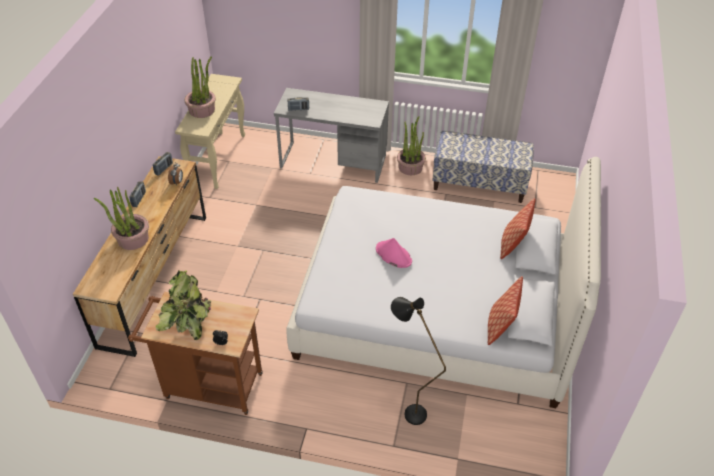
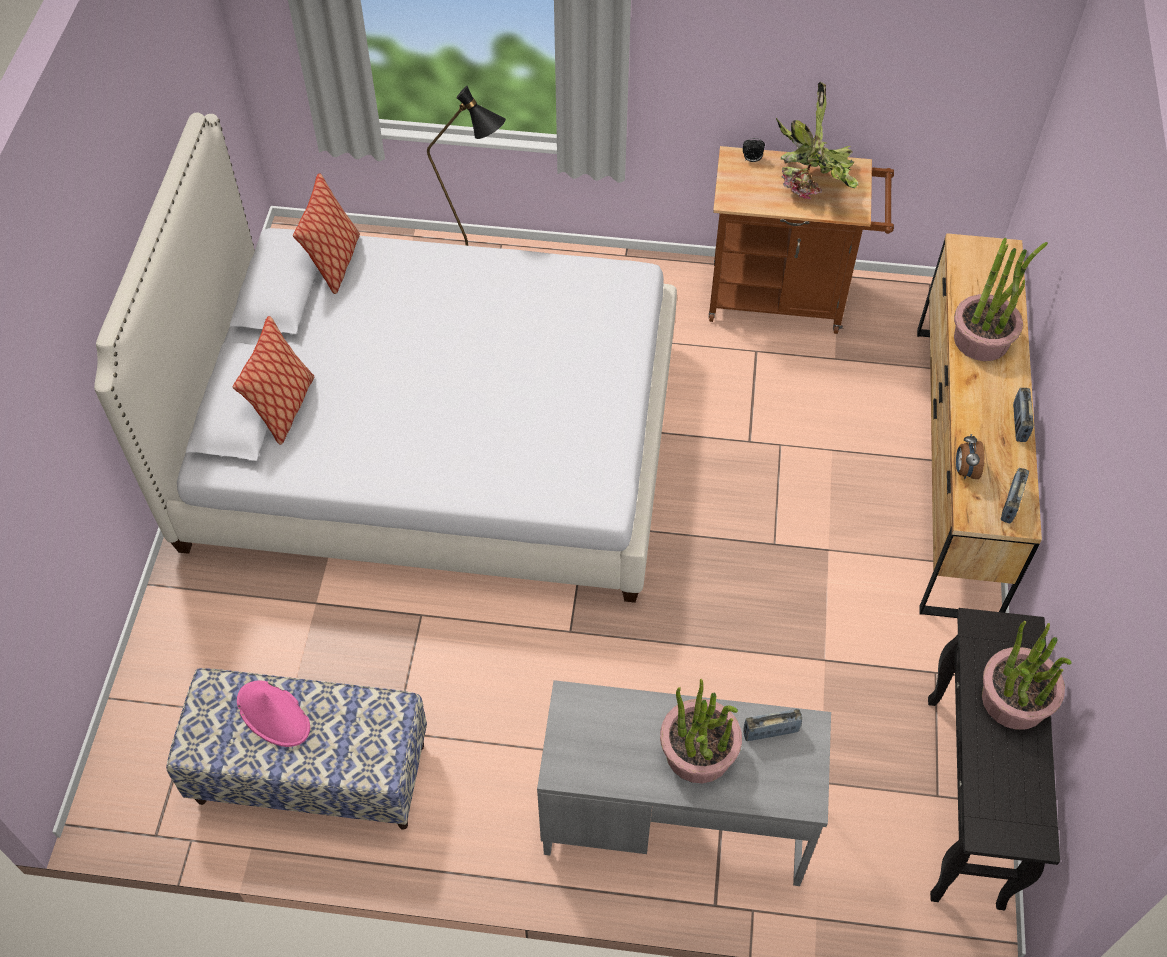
camera: 175 degrees right, 10 degrees up
beige console table [175,74,245,189] -> black console table [928,608,1060,910]
pink hat [376,238,412,268] -> pink hat moved to [237,680,310,747]
potted plant [397,116,426,175] -> potted plant moved to [660,679,742,783]

